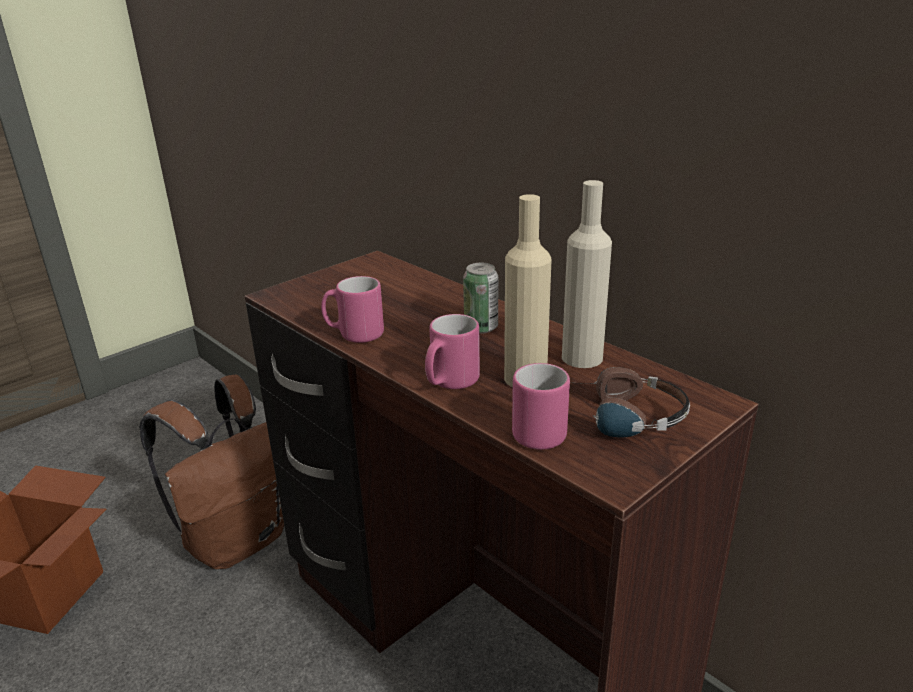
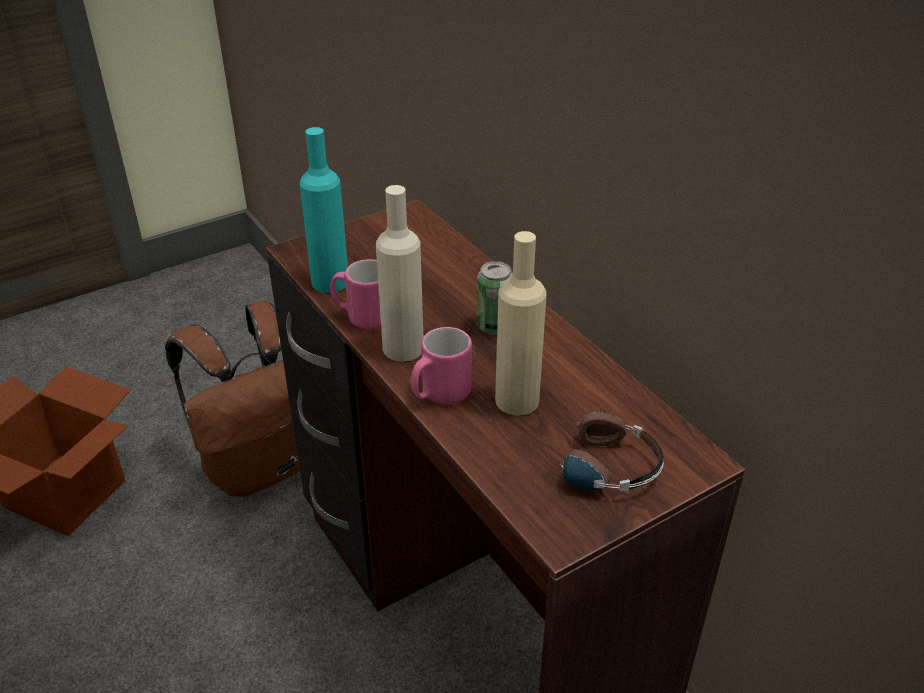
camera: 10 degrees right, 10 degrees up
pink mug [512,363,570,450] -> none
beige bottle [562,180,612,368] -> beige bottle moved to [376,185,423,362]
none -> turquoise bottle [300,127,348,293]

